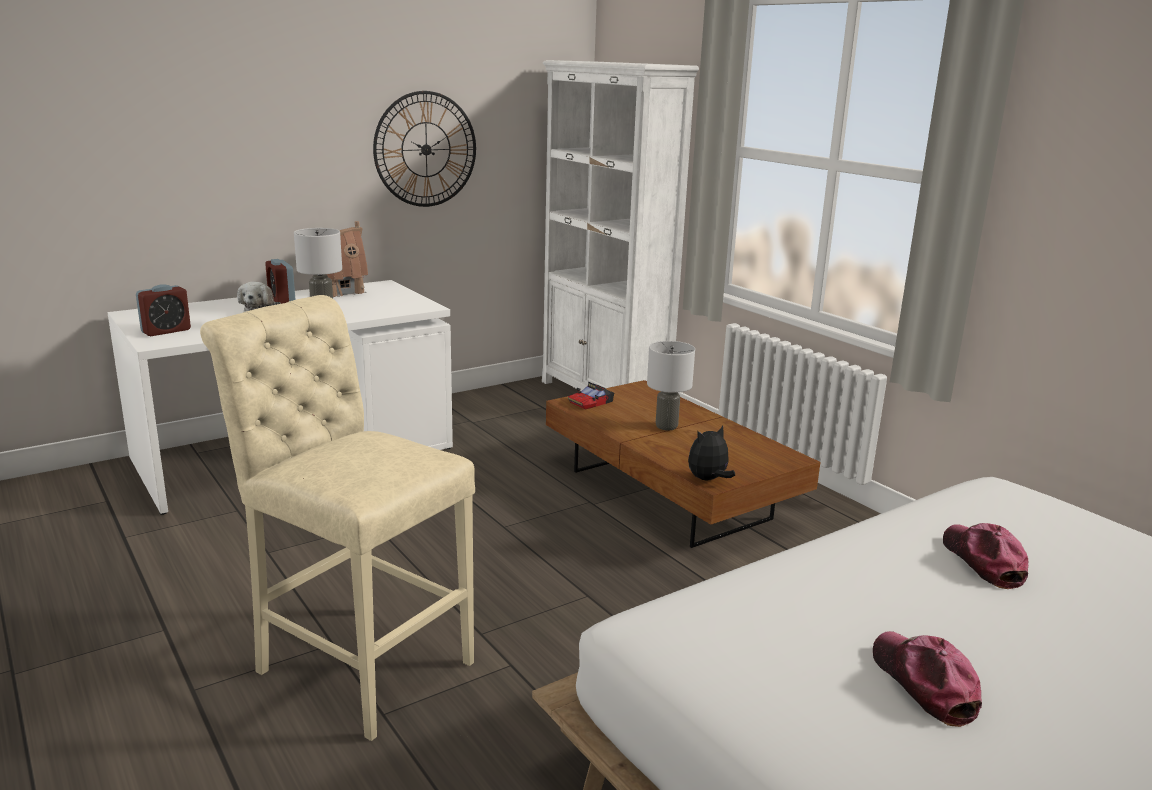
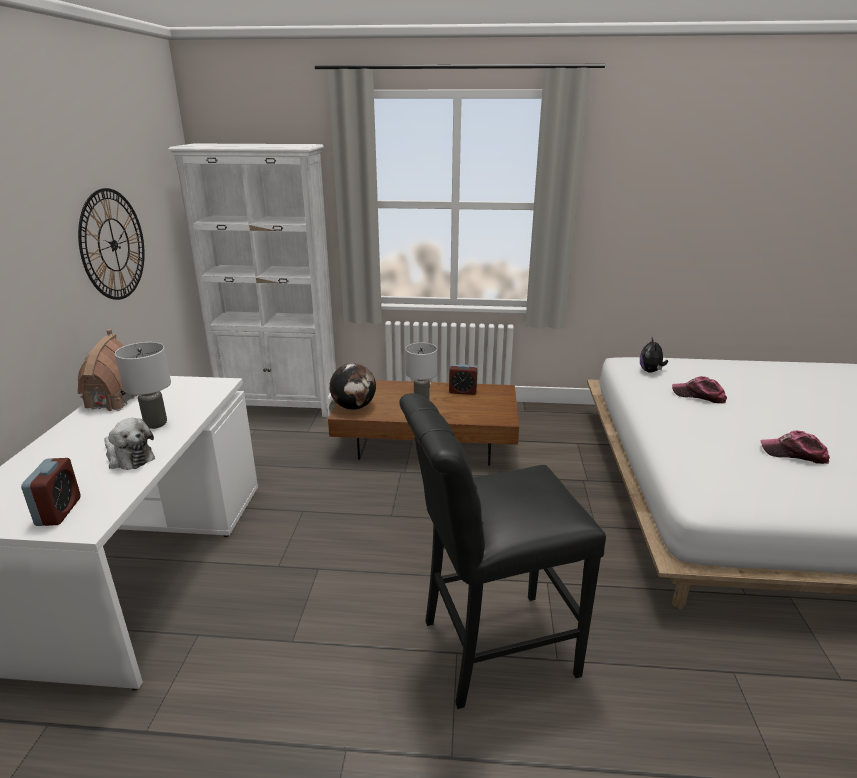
camera: 50 degrees left, 5 degrees up
beige stool [200,295,475,741] -> black stool [399,393,606,709]
alarm clock [265,259,295,304] -> alarm clock moved to [449,364,478,395]
toy car [568,382,614,410] -> globe [330,363,376,410]
plush toy [688,426,735,480] -> plush toy moved to [640,338,668,373]

